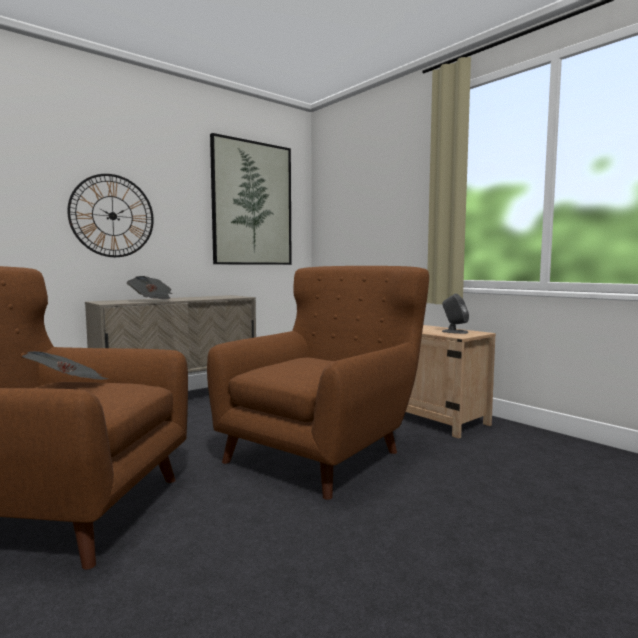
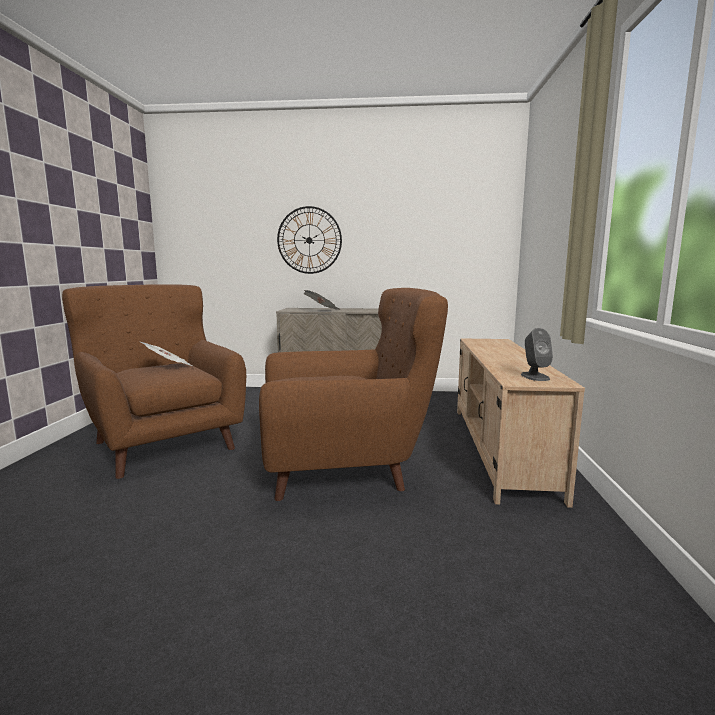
camera: 45 degrees right, 5 degrees up
picture [210,133,292,265] -> none

